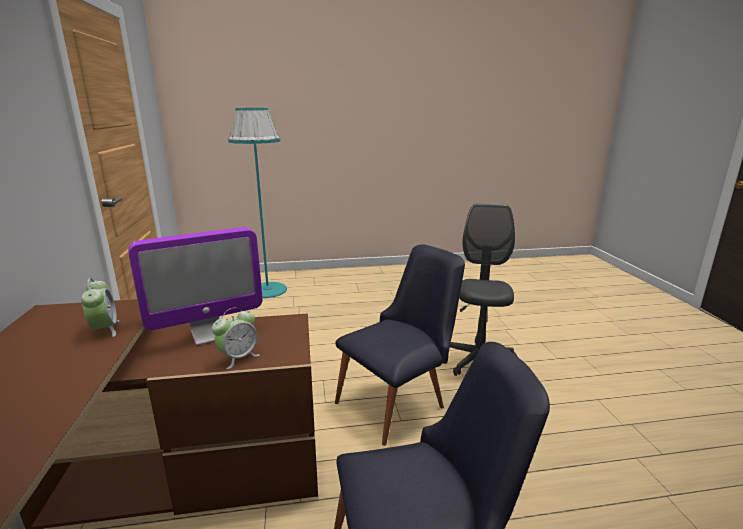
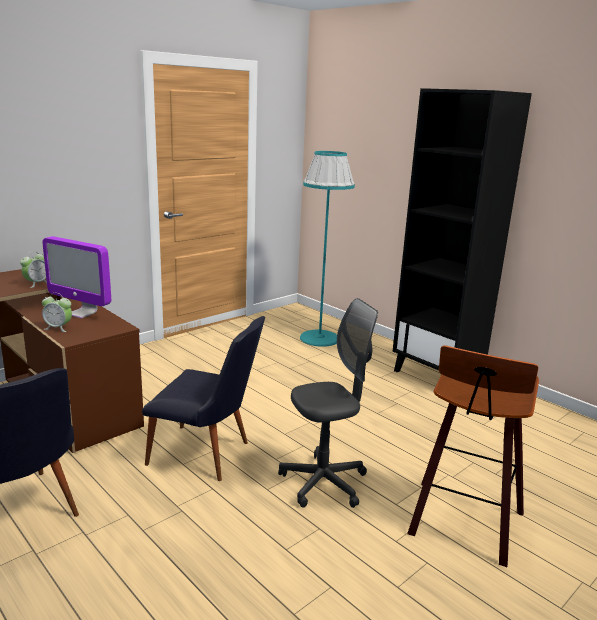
camera: 55 degrees right, 0 degrees up
none -> black bookcase [393,88,532,372]
none -> stool [407,345,539,567]

